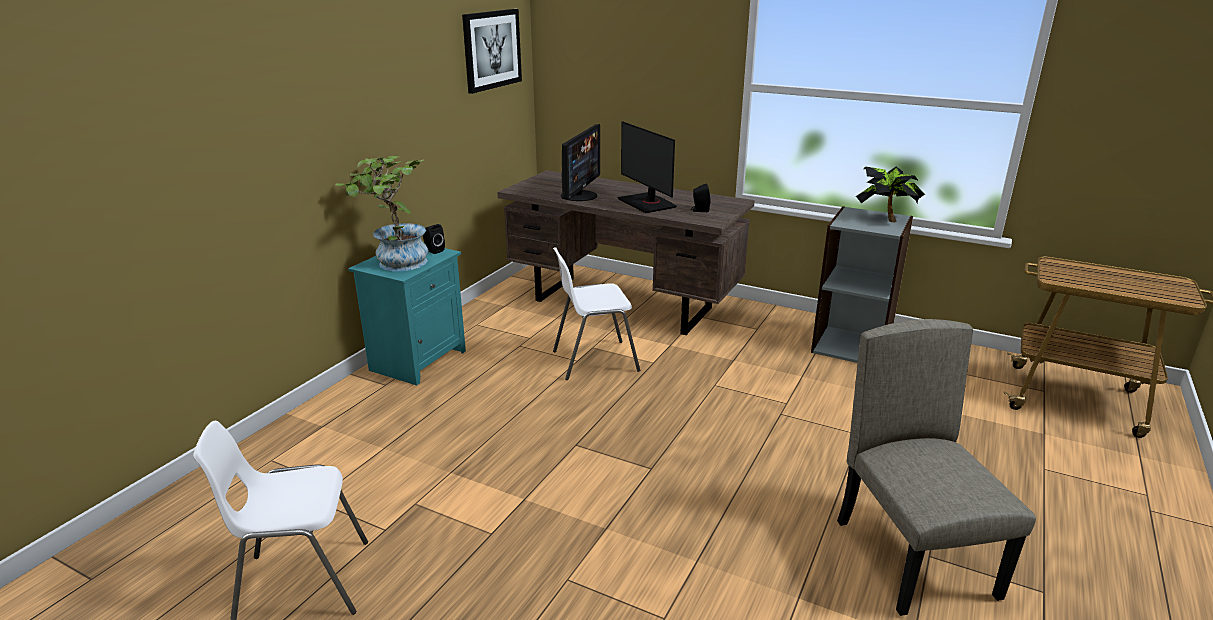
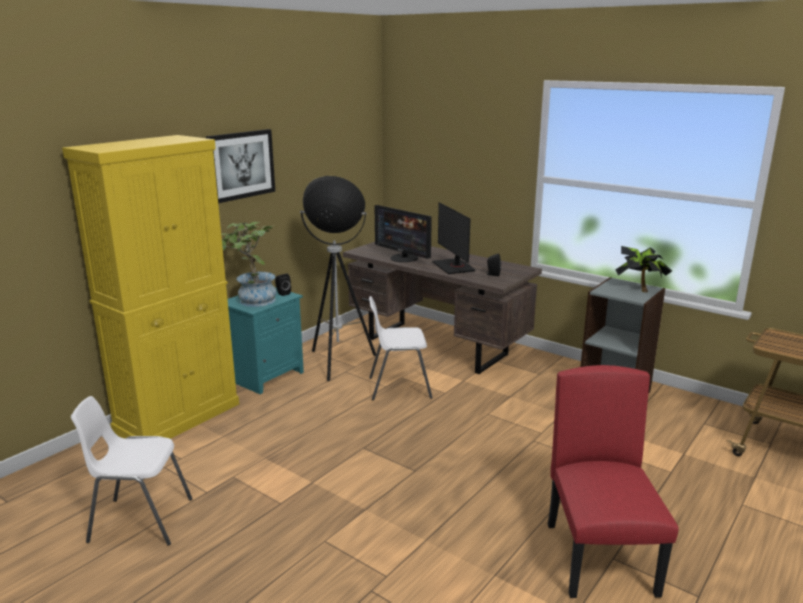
camera: 10 degrees right, 5 degrees down
picture [462,9,522,94] -> picture moved to [206,129,275,203]
monitor [561,124,600,201] -> monitor turned 105 degrees clockwise [375,205,432,262]
beige chair [837,319,1036,616] -> red chair [548,365,679,598]
none -> yellow cabinet [62,135,239,439]
none -> floor lamp [300,176,376,381]

